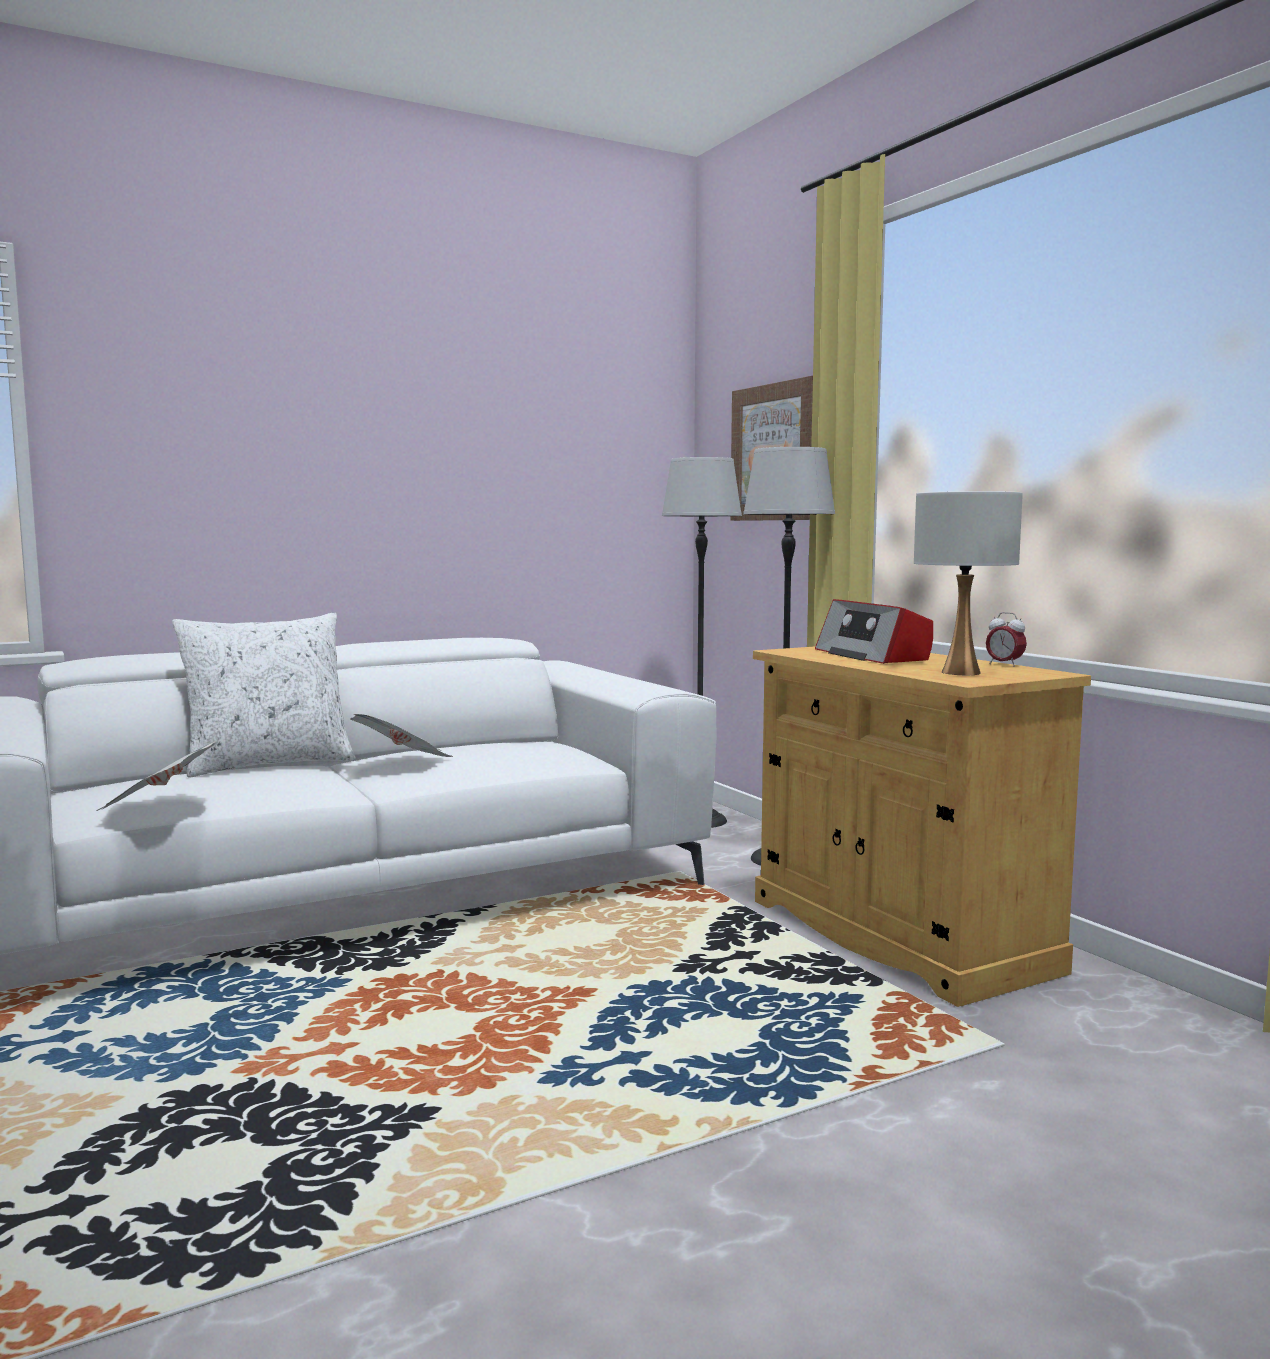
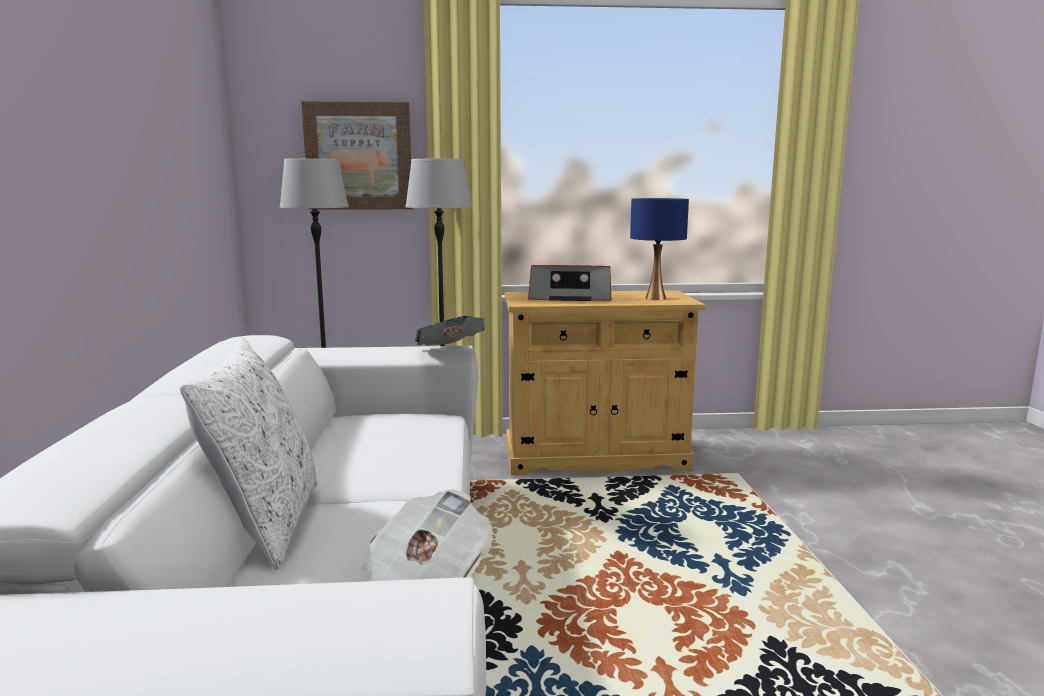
camera: 65 degrees left, 5 degrees up
newspaper [350,714,453,757] -> newspaper moved to [415,316,485,345]
white table lamp [914,491,1023,675] -> blue table lamp [630,198,689,300]
alarm clock [986,612,1027,667] -> none

